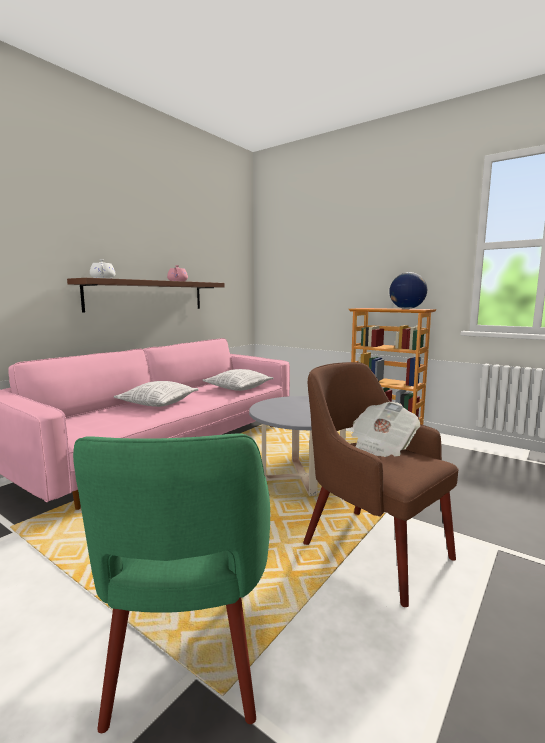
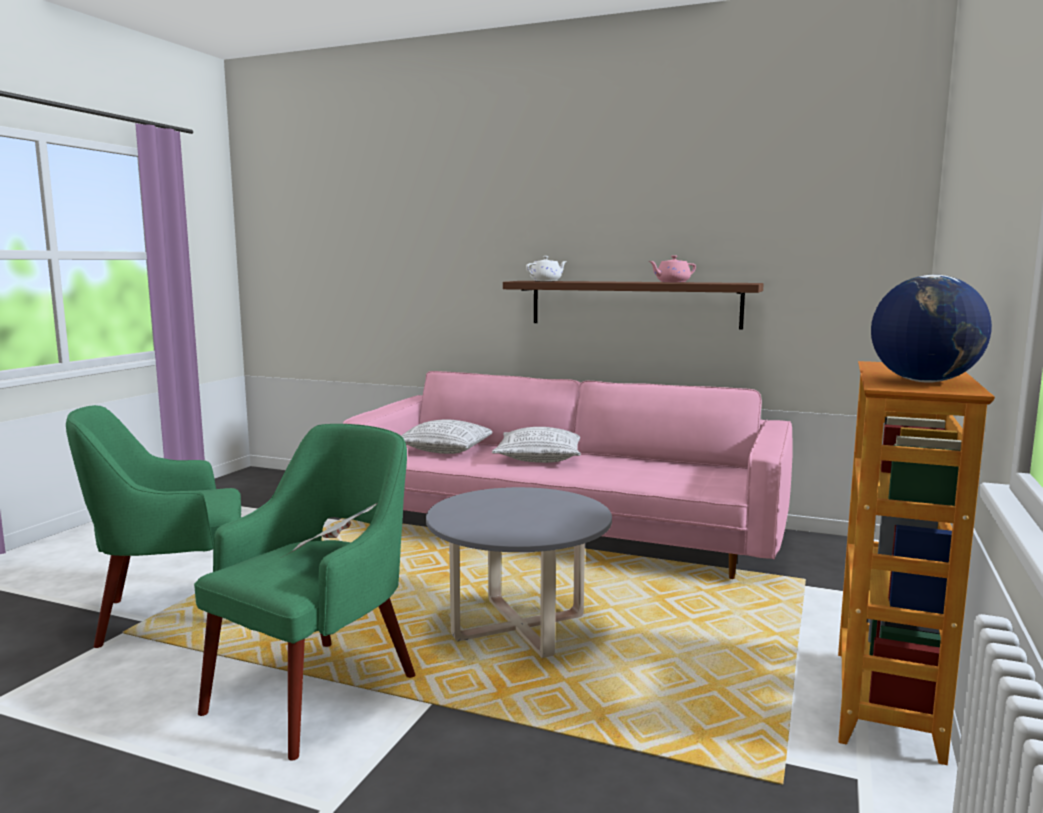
camera: 75 degrees right, 0 degrees up
pillow [203,369,274,391] -> pillow moved to [401,420,492,454]
brown armchair [303,362,458,607] -> green armchair [194,424,415,761]

